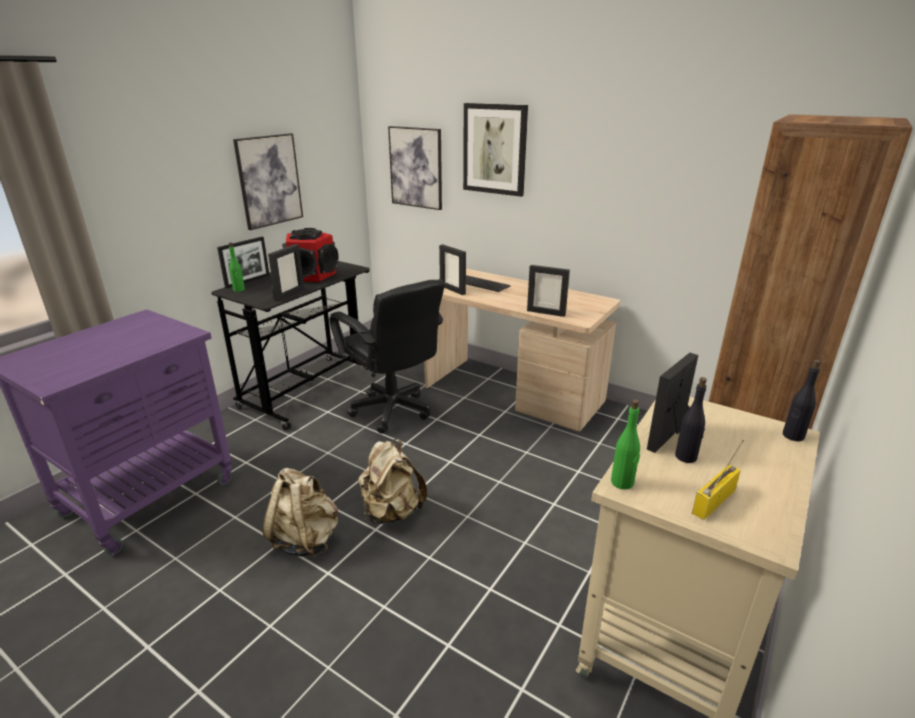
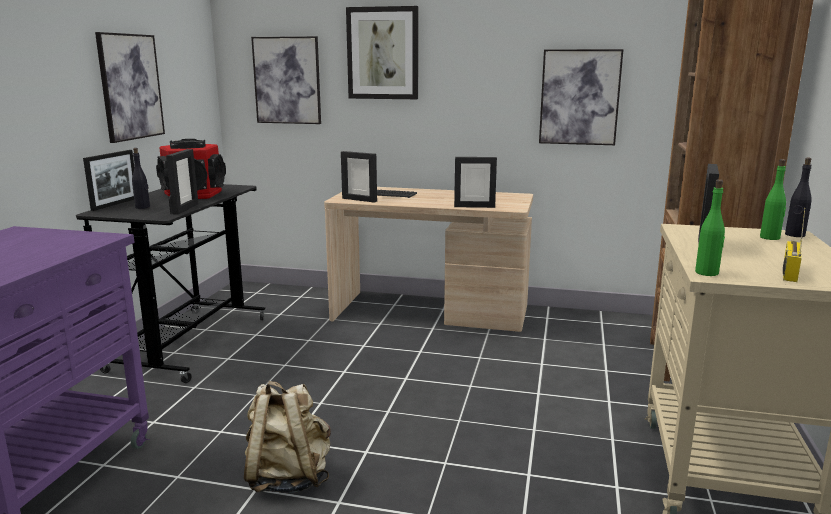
camera: 20 degrees left, 10 degrees down
green bottle [229,242,245,292] -> green bottle moved to [760,159,786,240]
black office chair [330,279,444,434] -> none
beige backpack [358,439,427,525] -> none
black bottle [675,377,707,463] -> black bottle moved to [132,148,150,209]
none -> picture [539,49,624,145]

